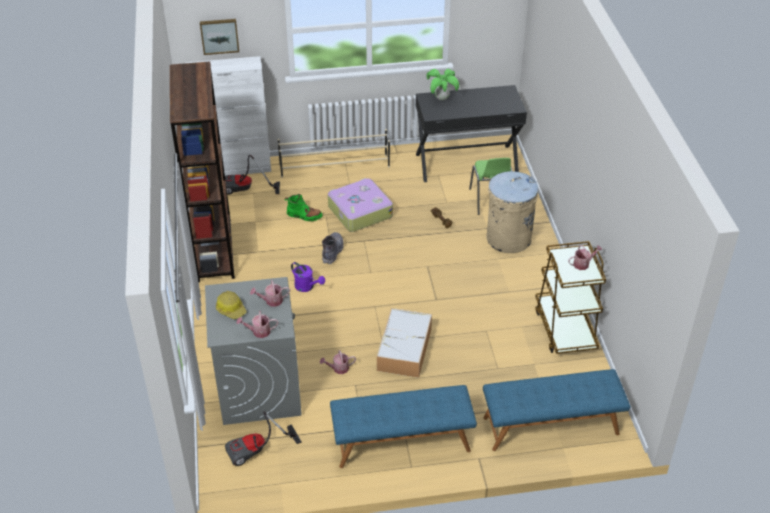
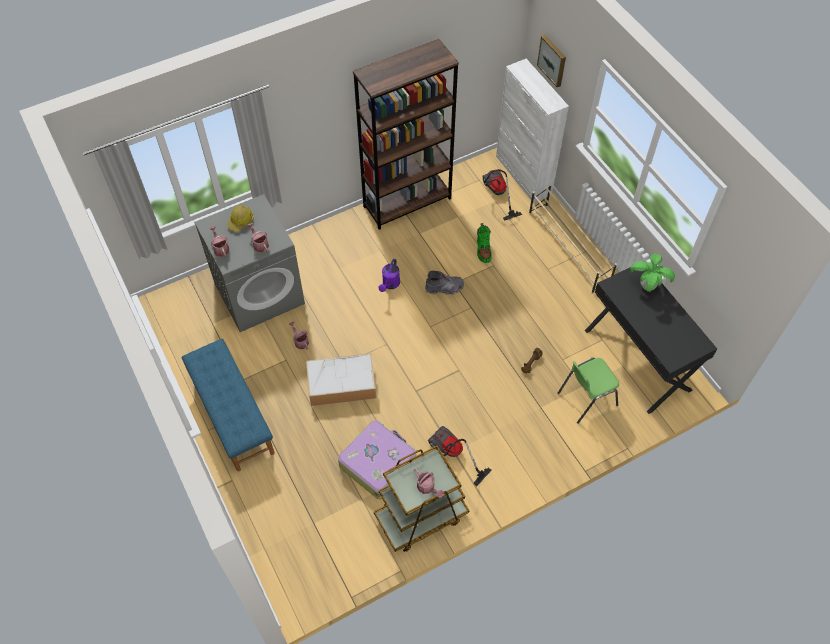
camera: 70 degrees right, 15 degrees up
vacuum cleaner [225,412,302,466] -> vacuum cleaner moved to [428,426,492,486]
suitcase [328,178,393,232] -> suitcase moved to [338,421,416,499]
blue bench [483,369,630,451] -> none
beige trash can [486,171,538,253] -> none

